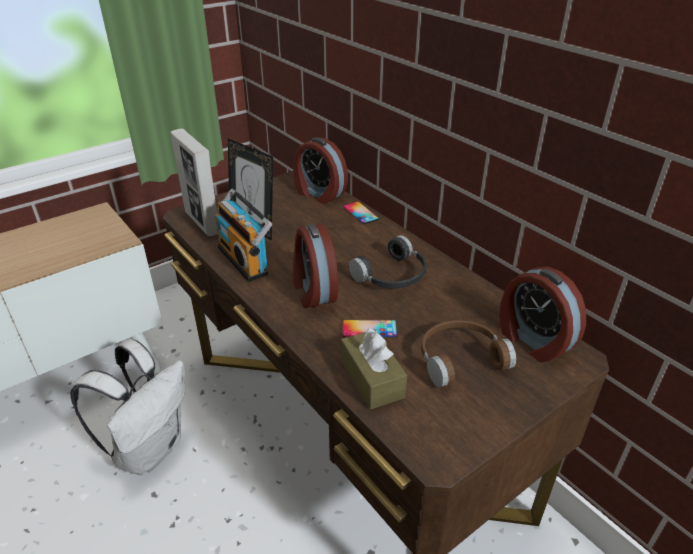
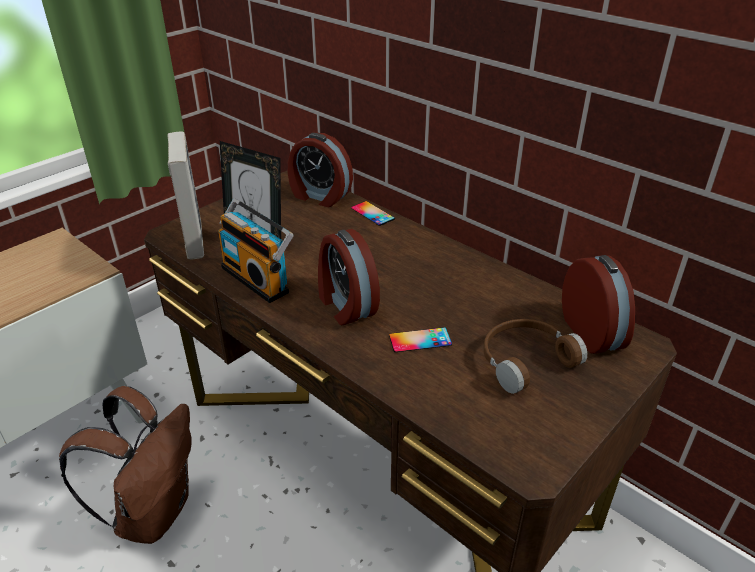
camera: 10 degrees left, 0 degrees up
white backpack [70,339,185,475] -> brown backpack [59,386,192,544]
picture frame [170,129,218,237] -> picture frame turned 150 degrees counterclockwise [167,131,204,260]
brown tissue box [341,328,407,410] -> none
black headphones [349,235,427,289] -> none
alarm clock [499,267,586,363] -> alarm clock turned 150 degrees counterclockwise [562,255,635,354]

